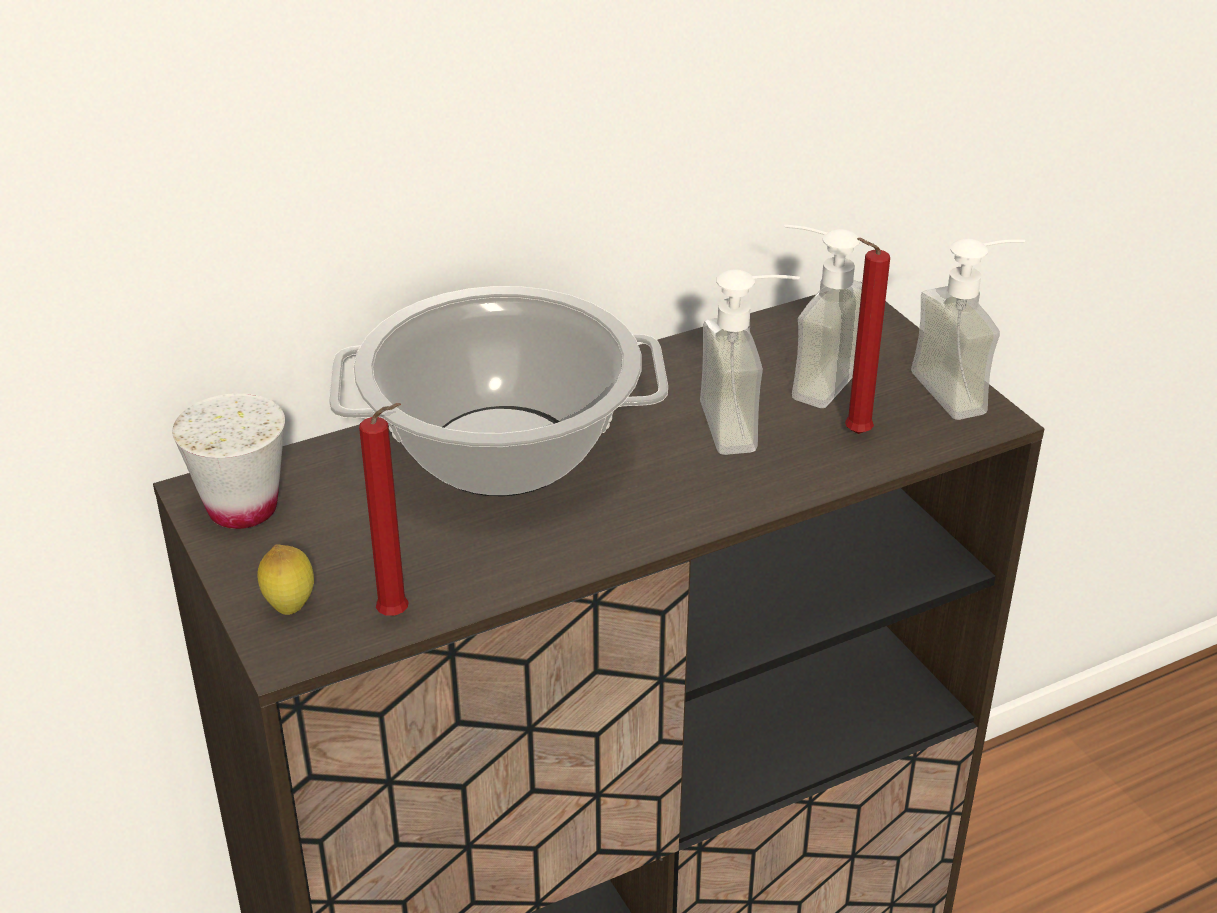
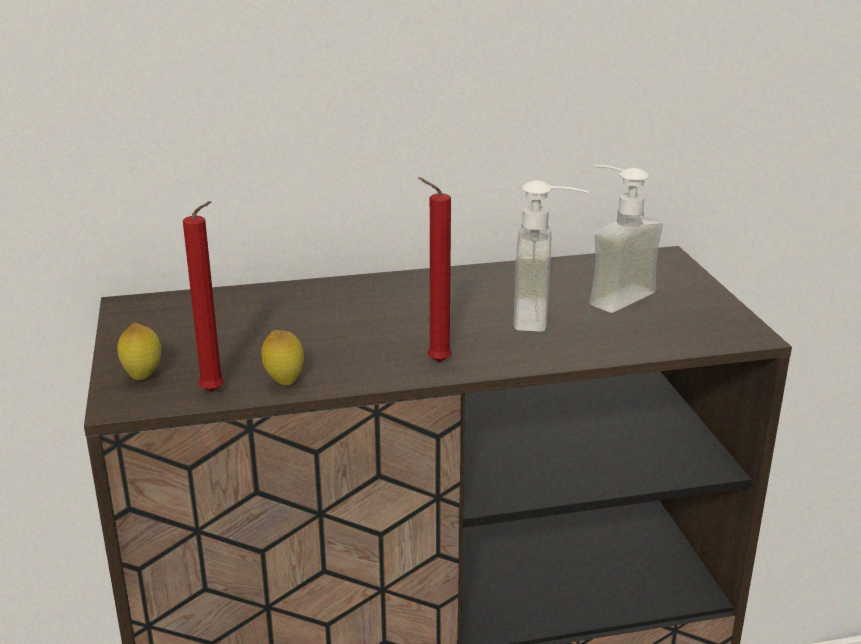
camera: 15 degrees right, 10 degrees down
white cup [172,393,285,529] -> none
cooking pot [329,286,668,496] -> none
red candle [845,238,890,434] -> red candle moved to [418,177,452,363]
soap dispenser [911,238,1025,420] -> none
none -> lemon [261,330,304,386]

